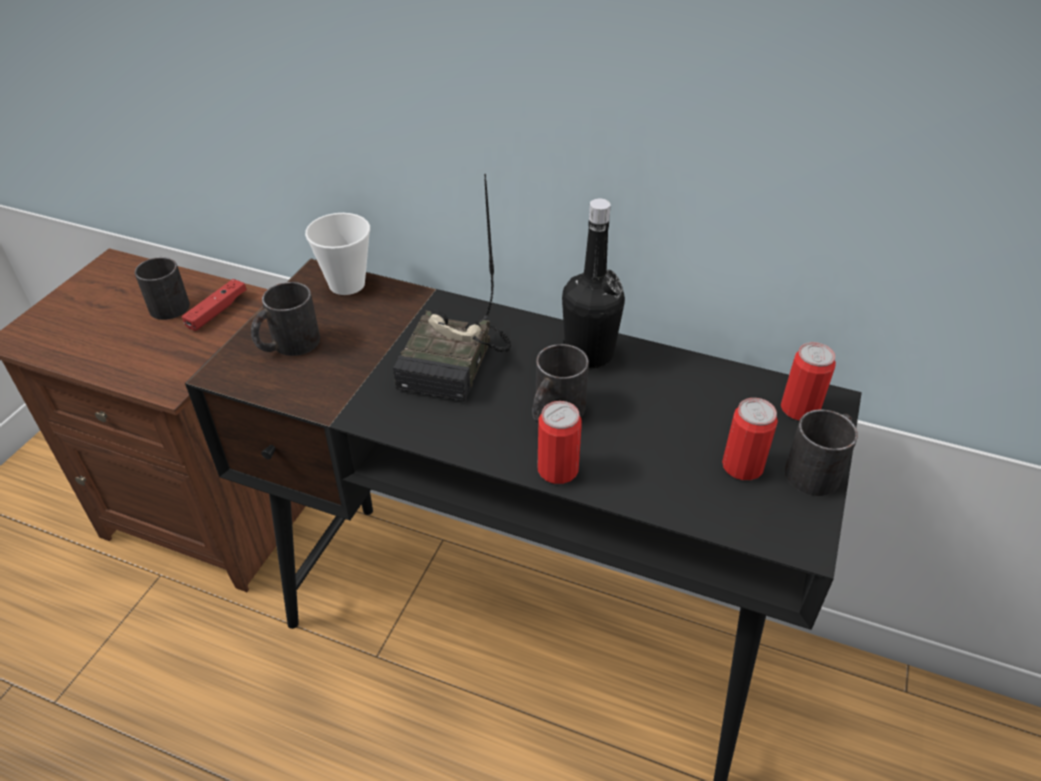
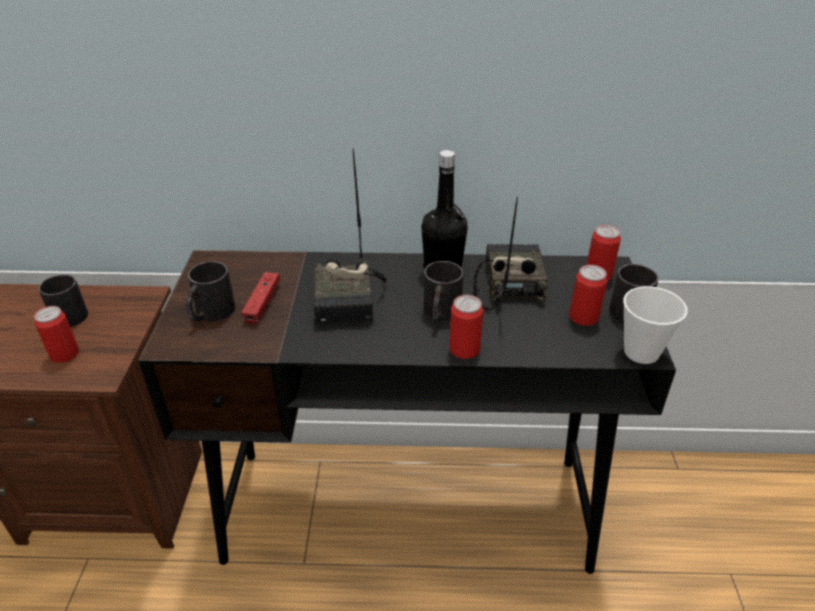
camera: 20 degrees left, 5 degrees down
red game controller [182,279,247,331] -> red game controller moved to [241,272,280,324]
cup [305,213,370,295] -> cup moved to [623,286,688,364]
none -> can [34,306,79,363]
none -> radio [473,197,548,310]

